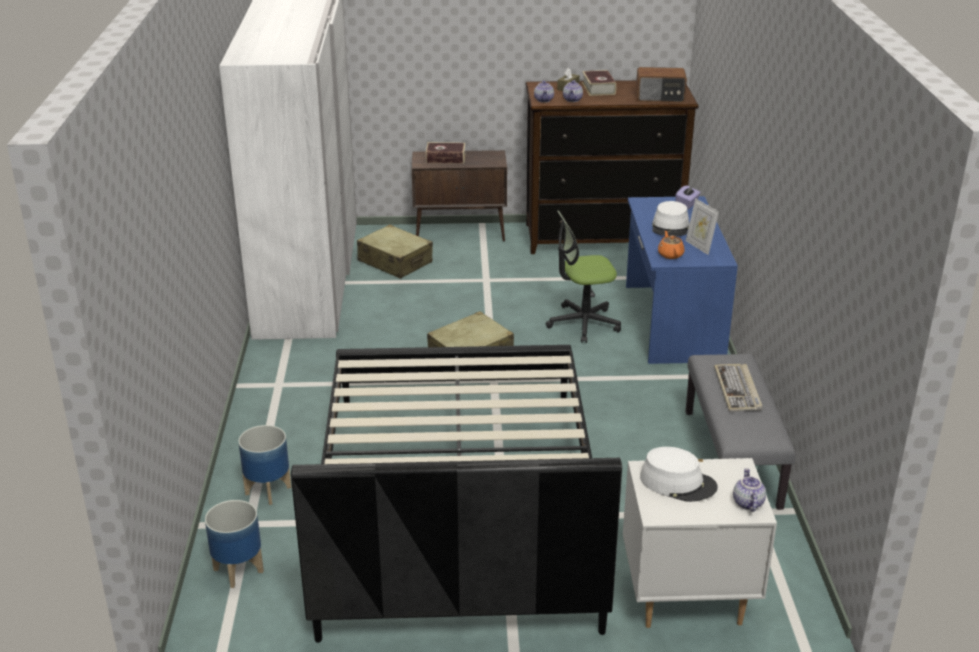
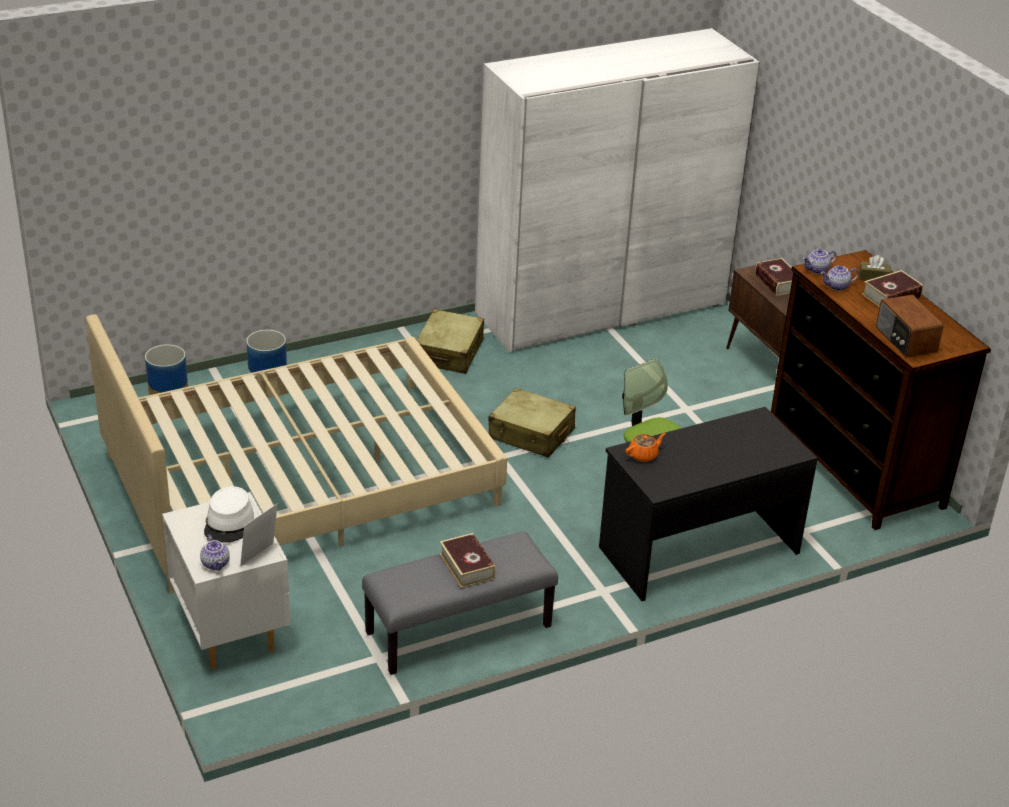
camera: 65 degrees right, 5 degrees up
black bed [291,345,622,643] -> beige bed [86,315,507,593]
beige suitcase [357,225,433,279] -> beige suitcase moved to [417,309,484,374]
blue desk [626,196,738,364] -> black desk [599,407,818,601]
white hat [652,201,689,236] -> none
purple tissue box [675,185,701,209] -> none
picture frame [686,198,719,255] -> picture frame moved to [240,503,278,566]
keyboard [714,364,763,412] -> book [440,533,496,588]
teapot [733,468,766,512] -> teapot turned 90 degrees clockwise [200,535,230,571]

